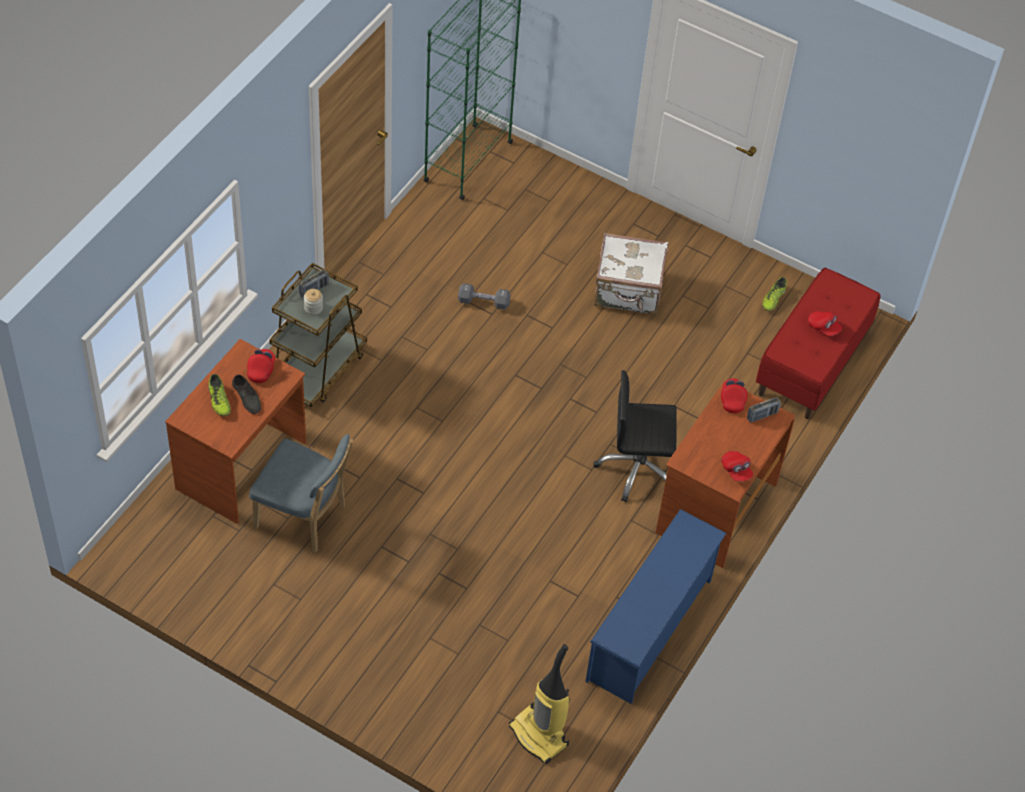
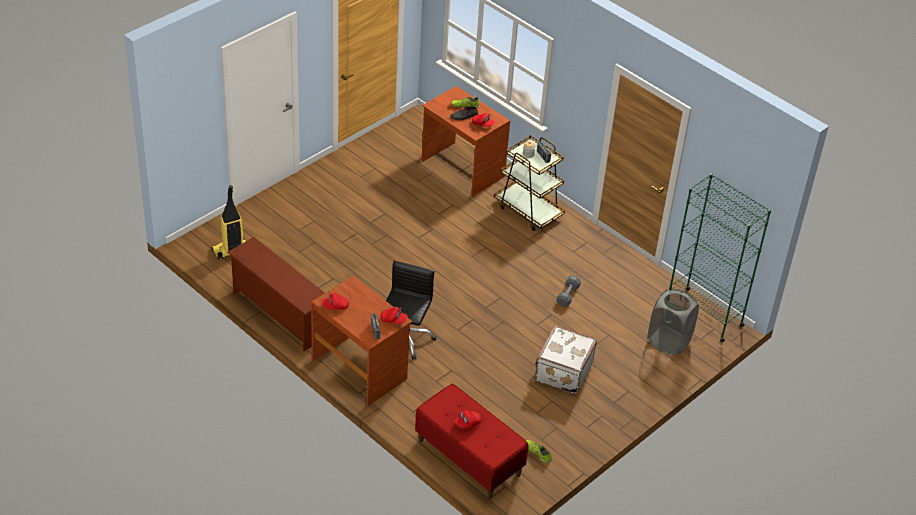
camera: 105 degrees right, 10 degrees down
blue chair [249,434,353,553] -> none
blue shoe rack [585,509,727,704] -> brown shoe rack [227,237,325,351]
none -> grey laundry basket [648,289,699,355]

